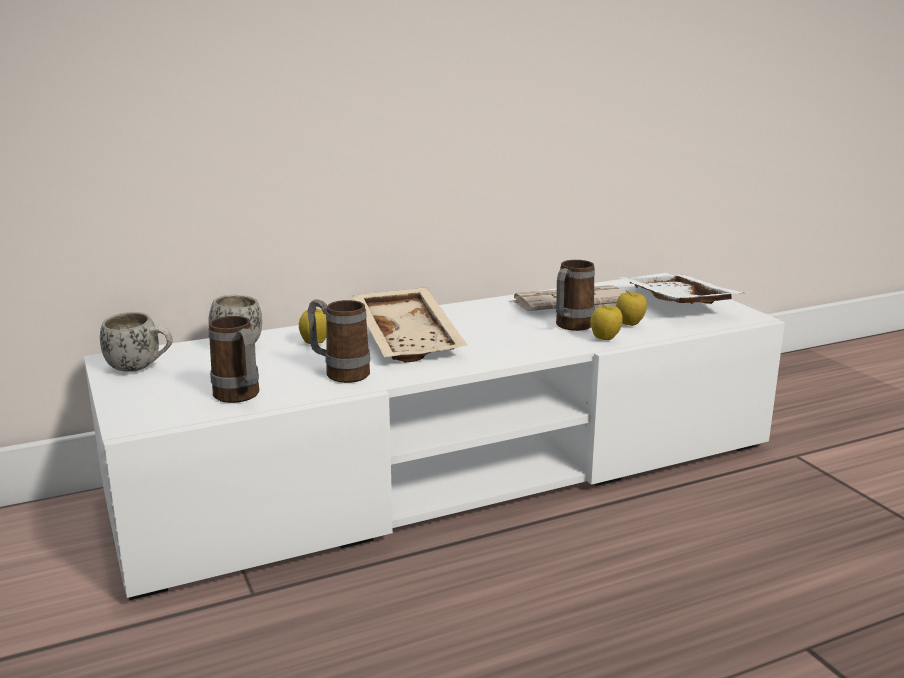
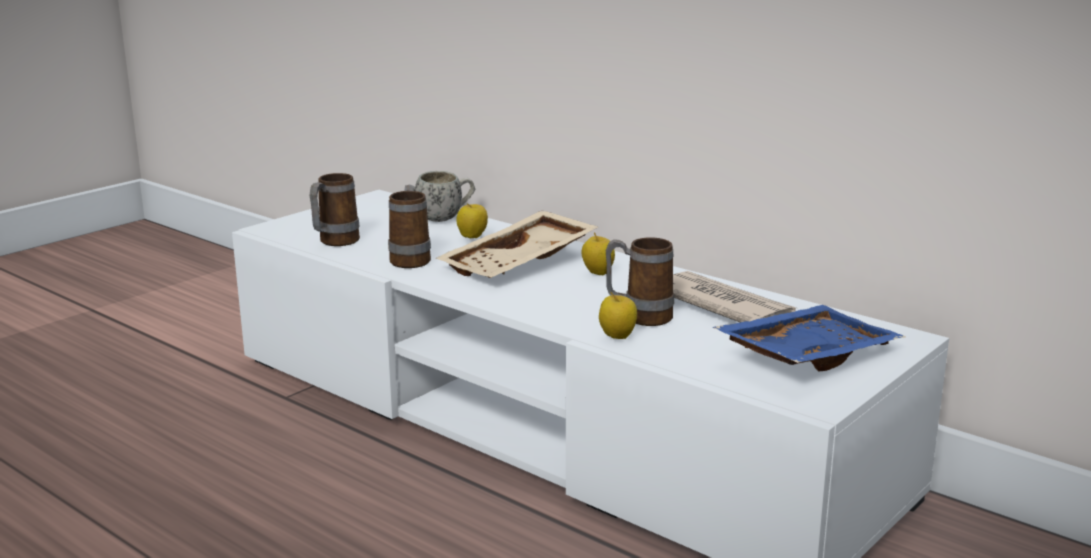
camera: 65 degrees right, 0 degrees up
white mug [100,312,173,372] -> none
apple [616,290,647,326] -> apple moved to [581,232,615,275]
white tray [620,274,743,304] -> blue tray [712,305,906,371]

